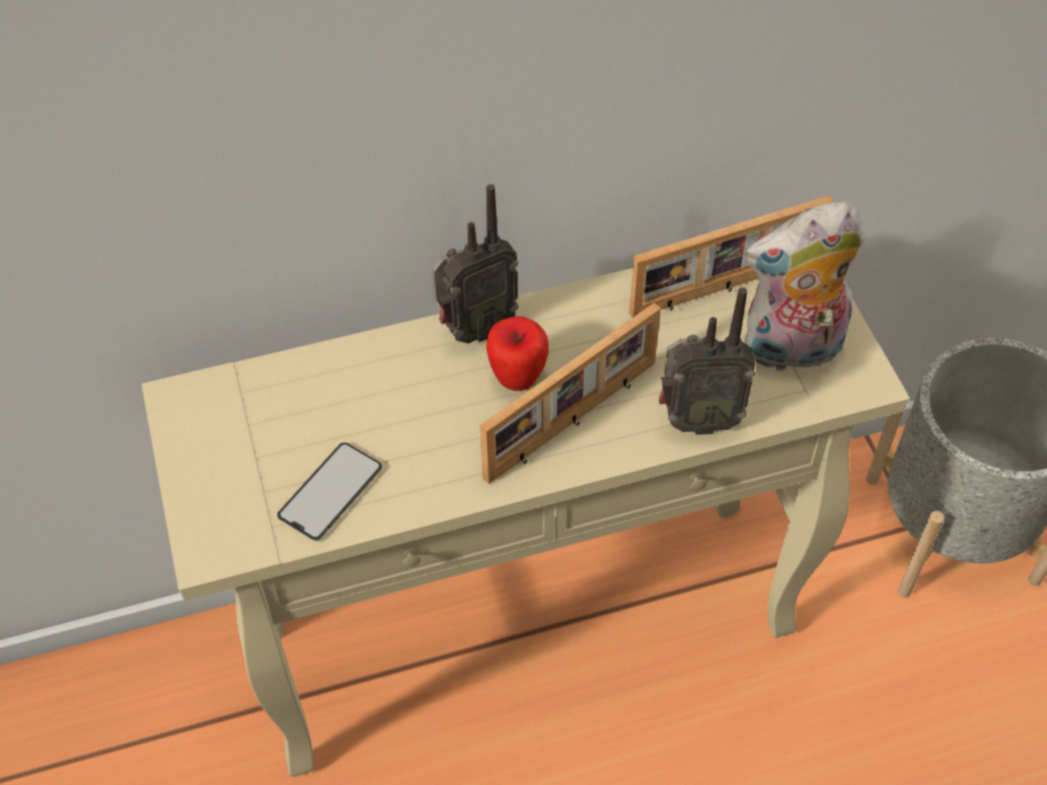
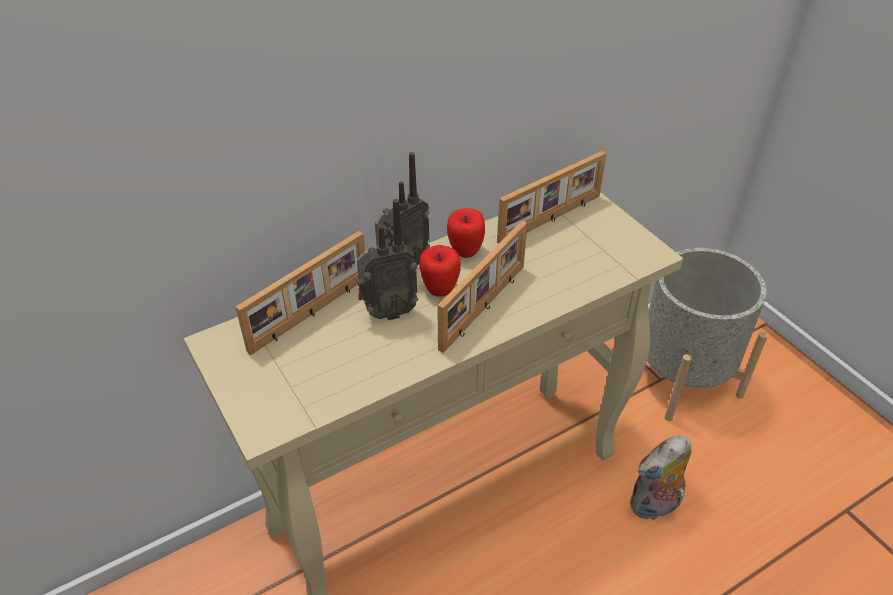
camera: 15 degrees left, 10 degrees down
phone [277,442,382,541] -> none
radio [659,287,755,435] -> radio moved to [356,199,418,320]
plush toy [745,201,864,373] -> plush toy moved to [630,435,692,520]
none -> picture frame [235,231,365,355]
none -> apple [447,208,485,258]

